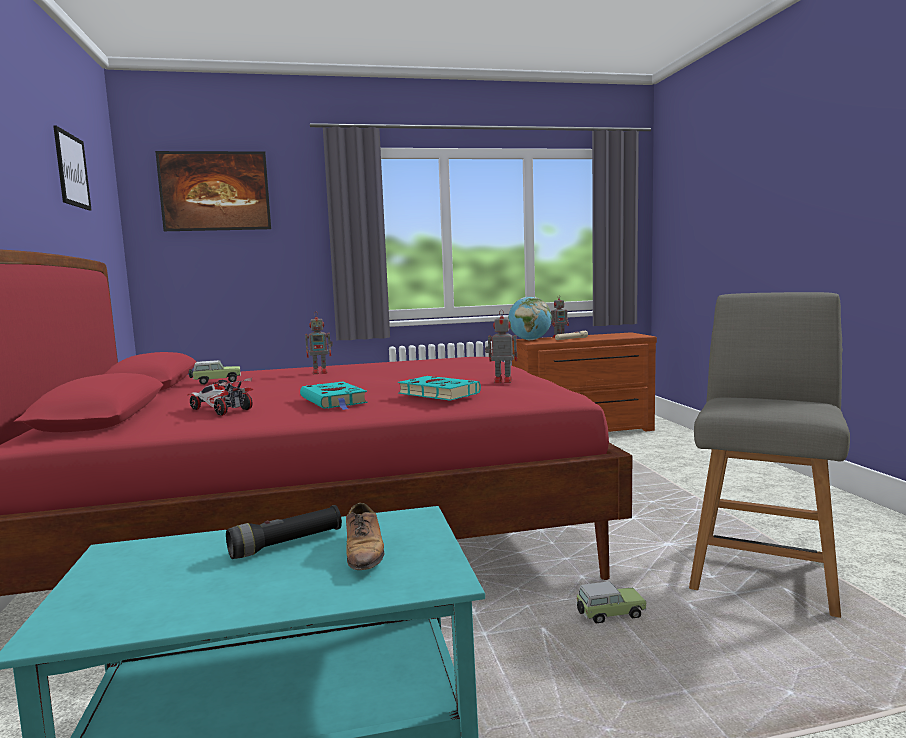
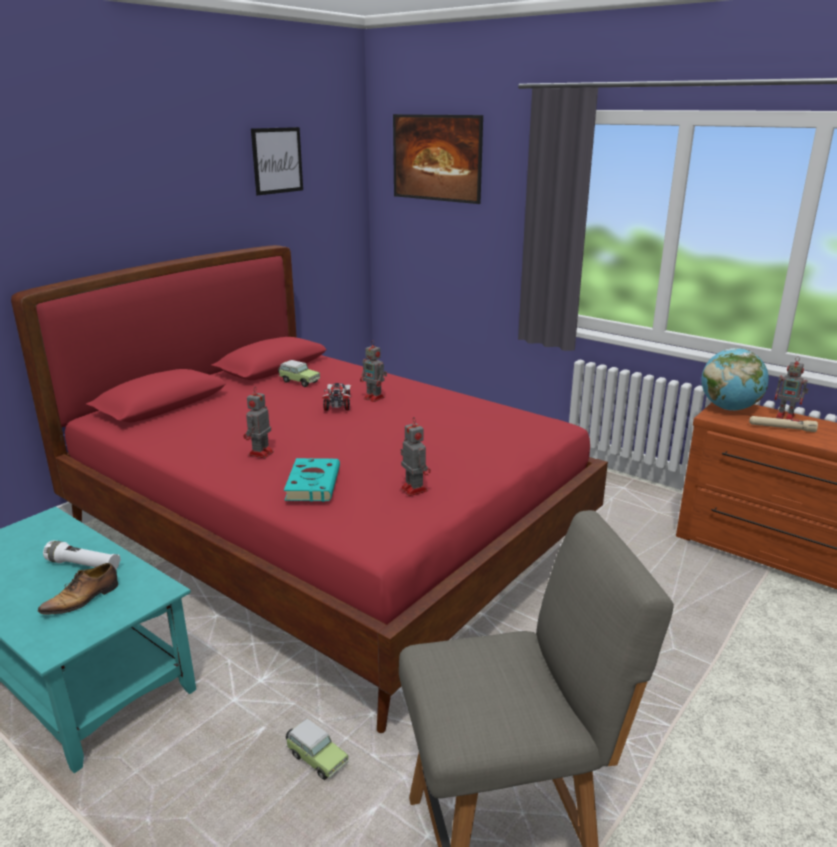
camera: 50 degrees right, 15 degrees up
toy car [187,378,253,416] -> toy car moved to [322,383,352,411]
black flashlight [226,505,342,559] -> white flashlight [43,541,121,569]
turquoise book [300,382,368,410] -> toy robot [243,387,274,458]

